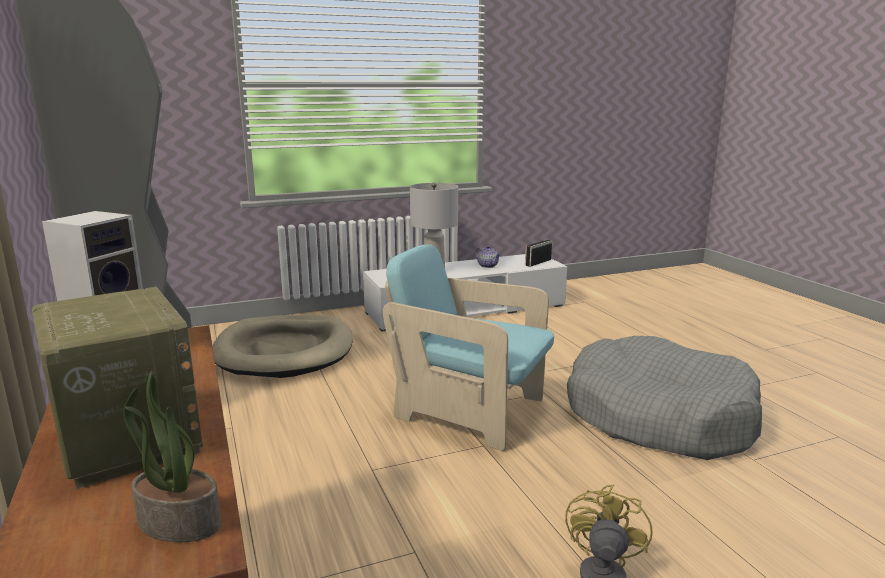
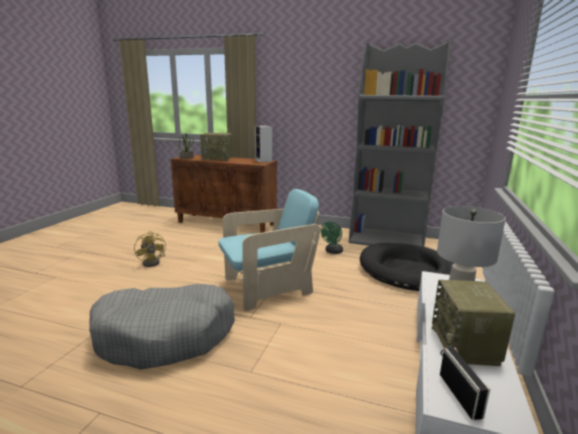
camera: 130 degrees right, 0 degrees up
beige dog bed [213,315,353,378] -> black dog bed [360,243,454,291]
teapot [476,246,501,268] -> radio [432,280,515,366]
none -> green fan [321,221,343,254]

